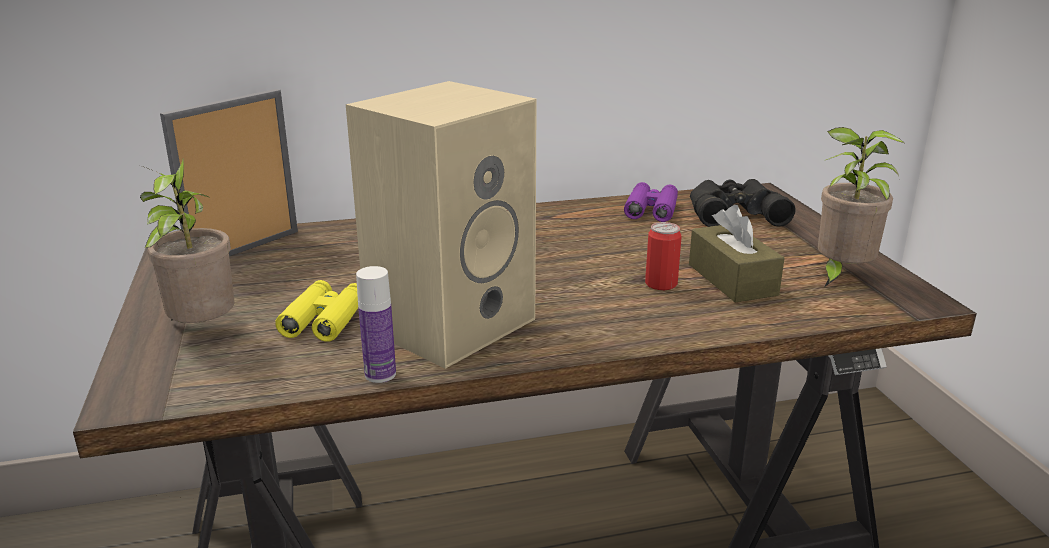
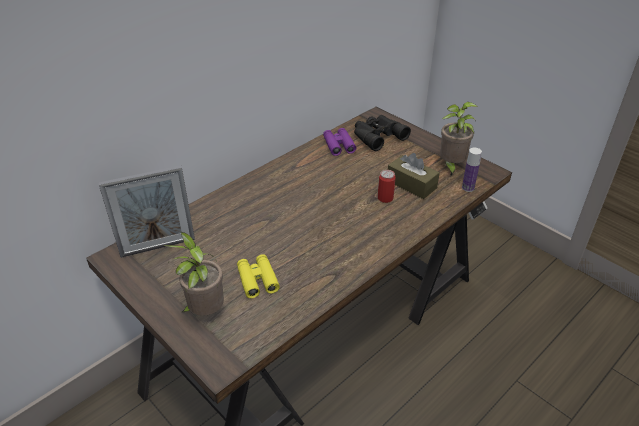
camera: 30 degrees left, 15 degrees up
picture frame [160,89,298,256] -> picture frame turned 120 degrees counterclockwise [99,165,195,258]
beige speaker [346,81,537,369] -> none
bottle [356,266,396,383] -> bottle moved to [462,148,482,192]

